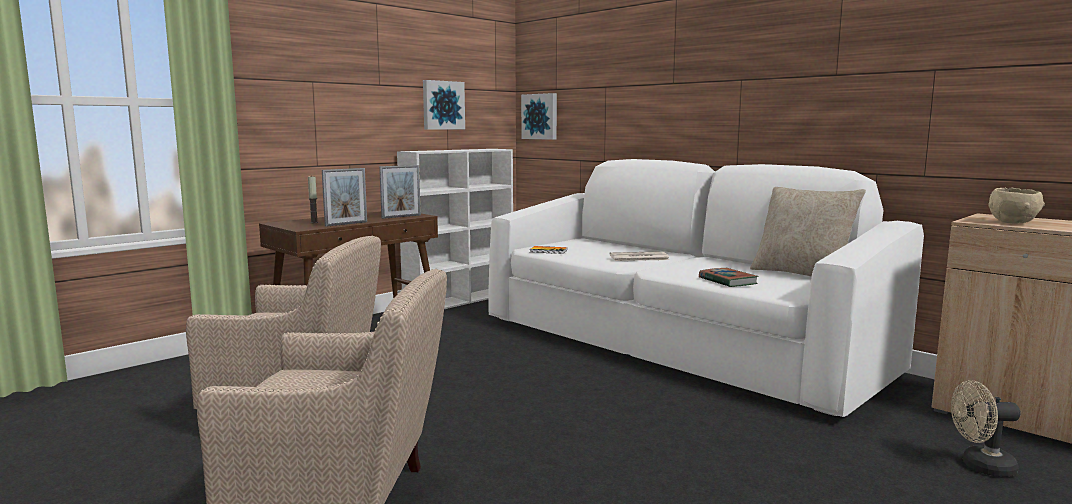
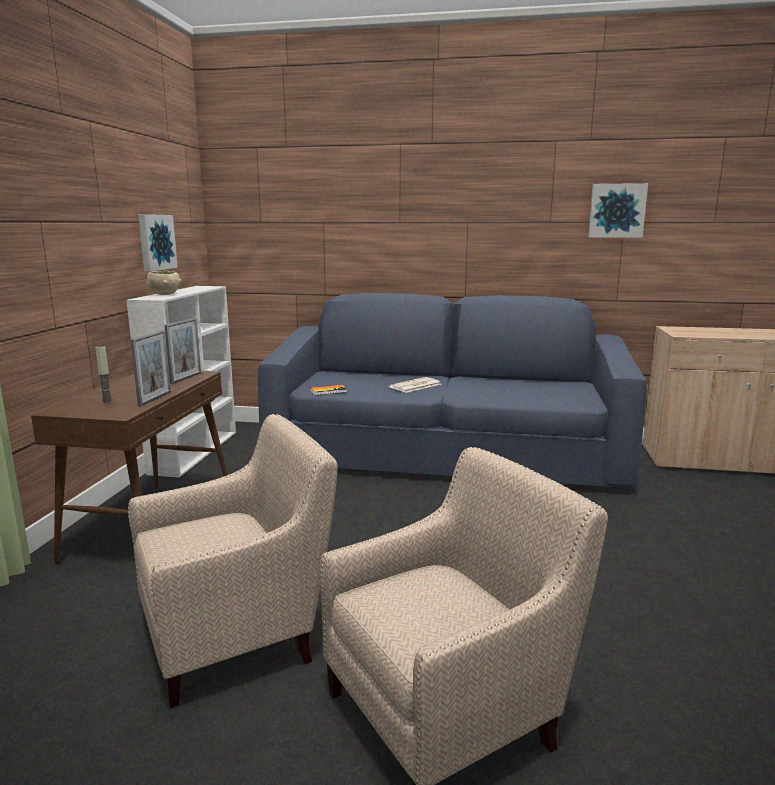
camera: 35 degrees left, 5 degrees up
white sofa [488,159,924,417] -> blue sofa [258,293,647,489]
picture [521,93,557,140] -> picture moved to [588,183,648,238]
book [699,268,758,287] -> none
beige pillow [750,187,866,276] -> none
beige fan [951,380,1021,477] -> none
beige bowl [989,188,1045,224] -> beige bowl moved to [146,270,181,295]

